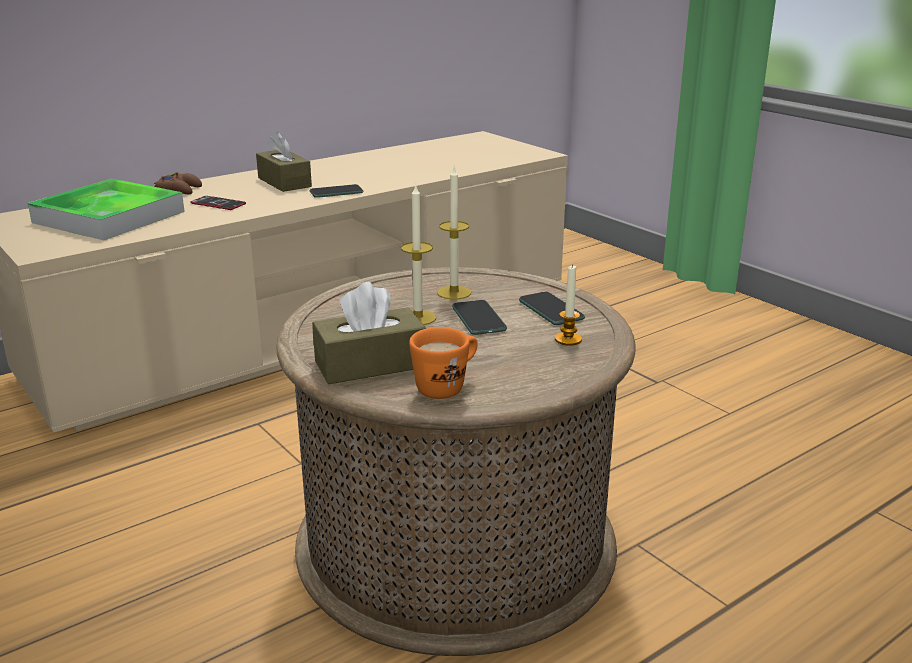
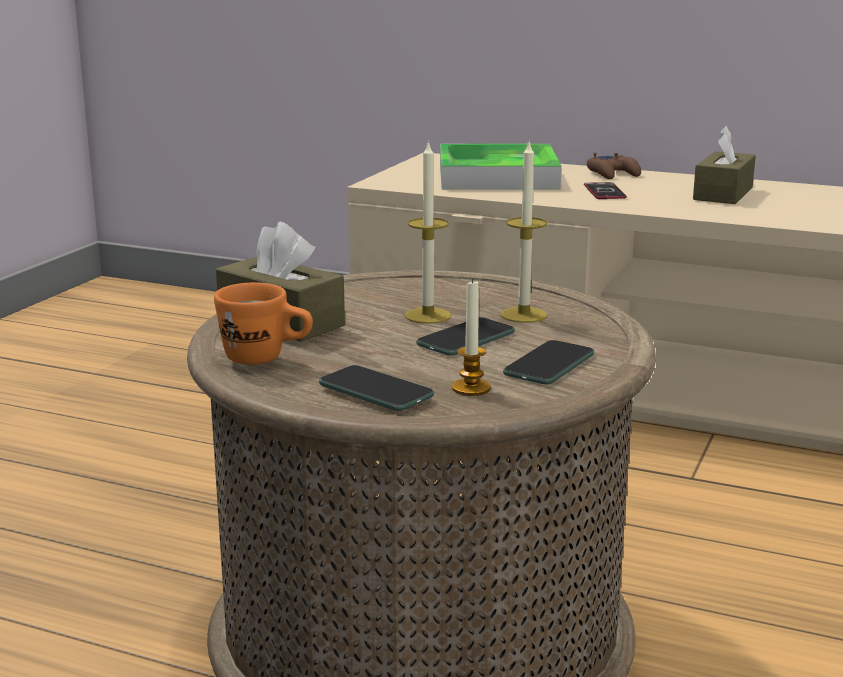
camera: 60 degrees right, 5 degrees down
phone [310,184,363,198] -> phone moved to [319,365,434,411]

